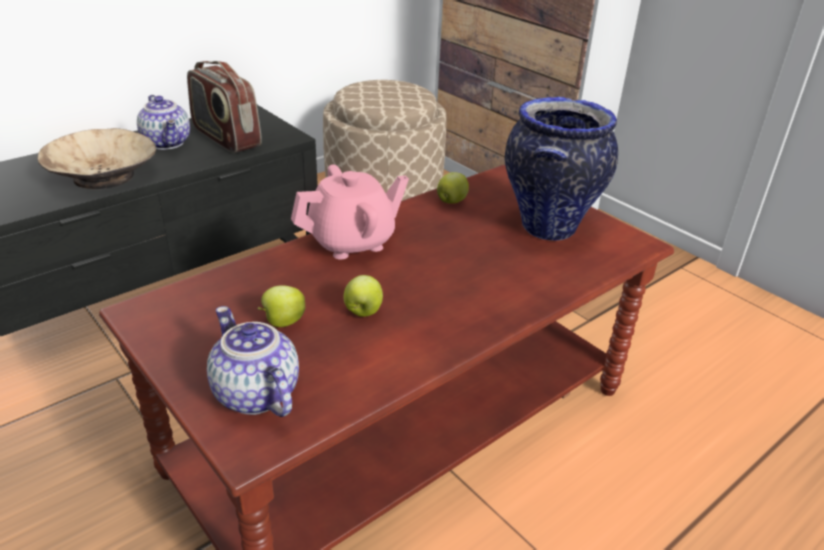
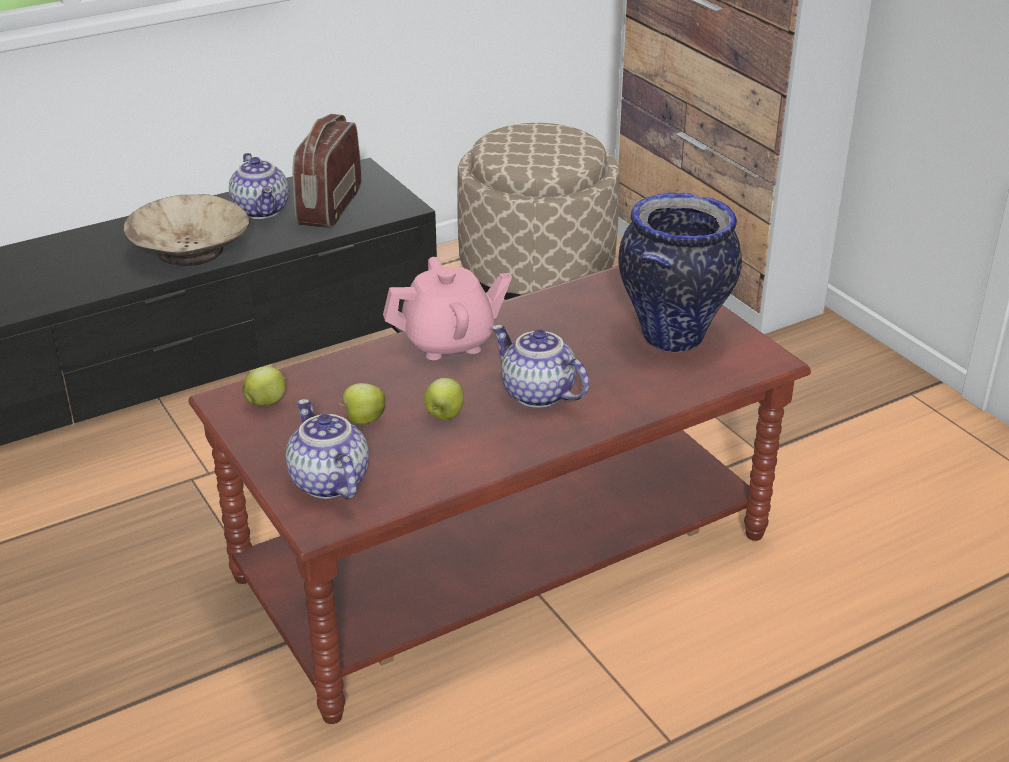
camera: 10 degrees right, 0 degrees up
radio [187,61,262,153] -> radio turned 45 degrees clockwise [292,114,362,228]
apple [437,172,469,204] -> apple moved to [242,366,285,406]
none -> teapot [492,325,589,408]

